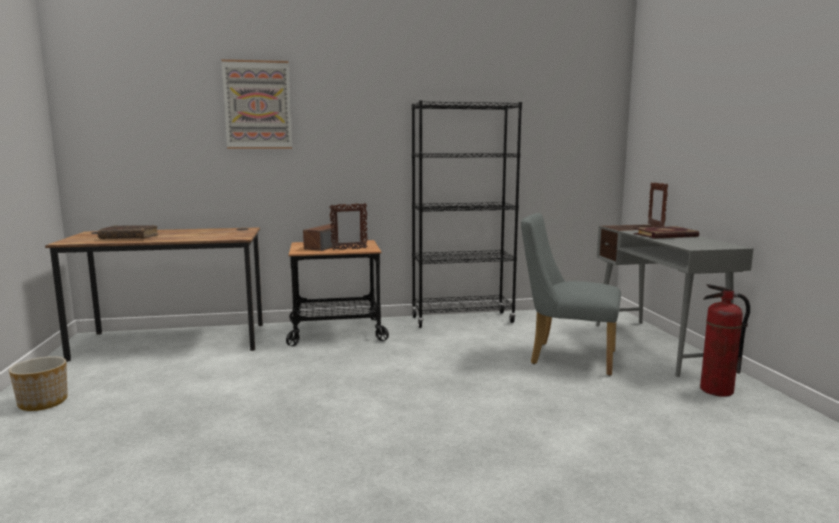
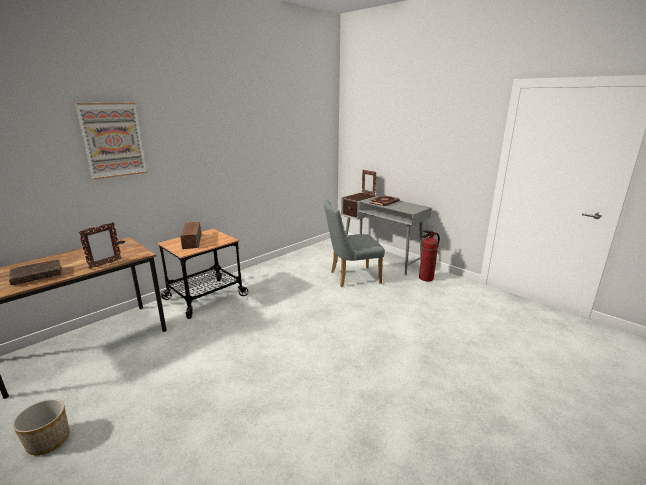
camera: 35 degrees left, 10 degrees up
picture frame [329,203,368,250] -> picture frame moved to [79,222,122,269]
black bookcase [411,100,522,328] -> none

